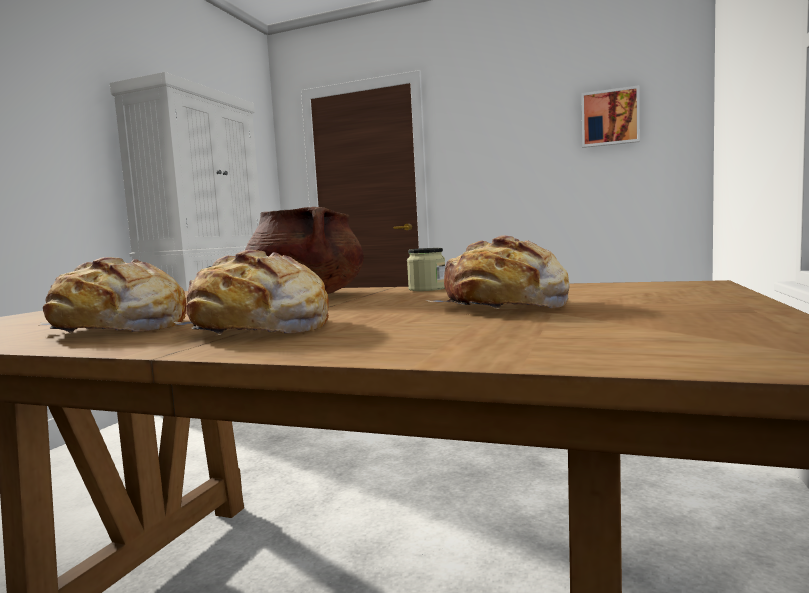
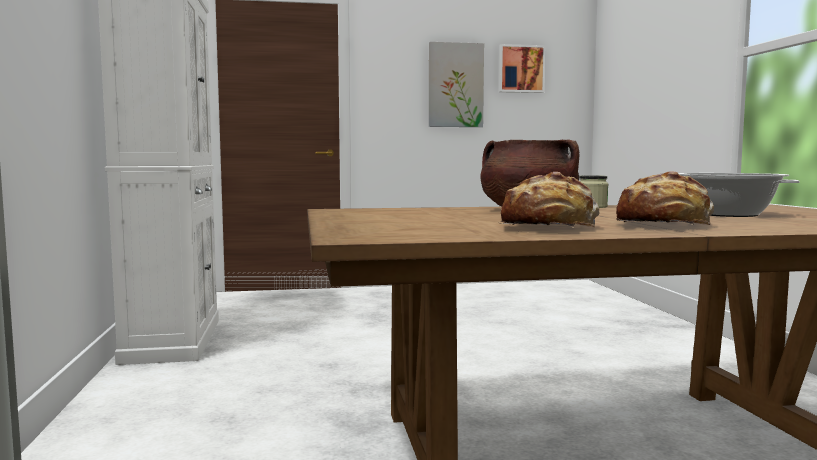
camera: 30 degrees left, 0 degrees up
bread [426,235,570,309] -> cooking pot [678,173,800,217]
none -> picture [429,42,484,127]

